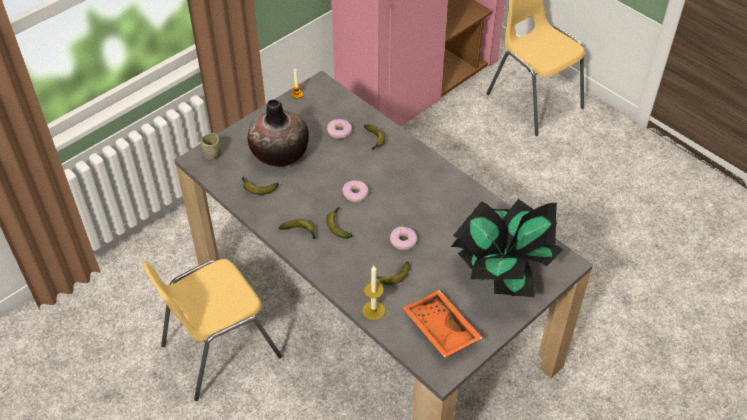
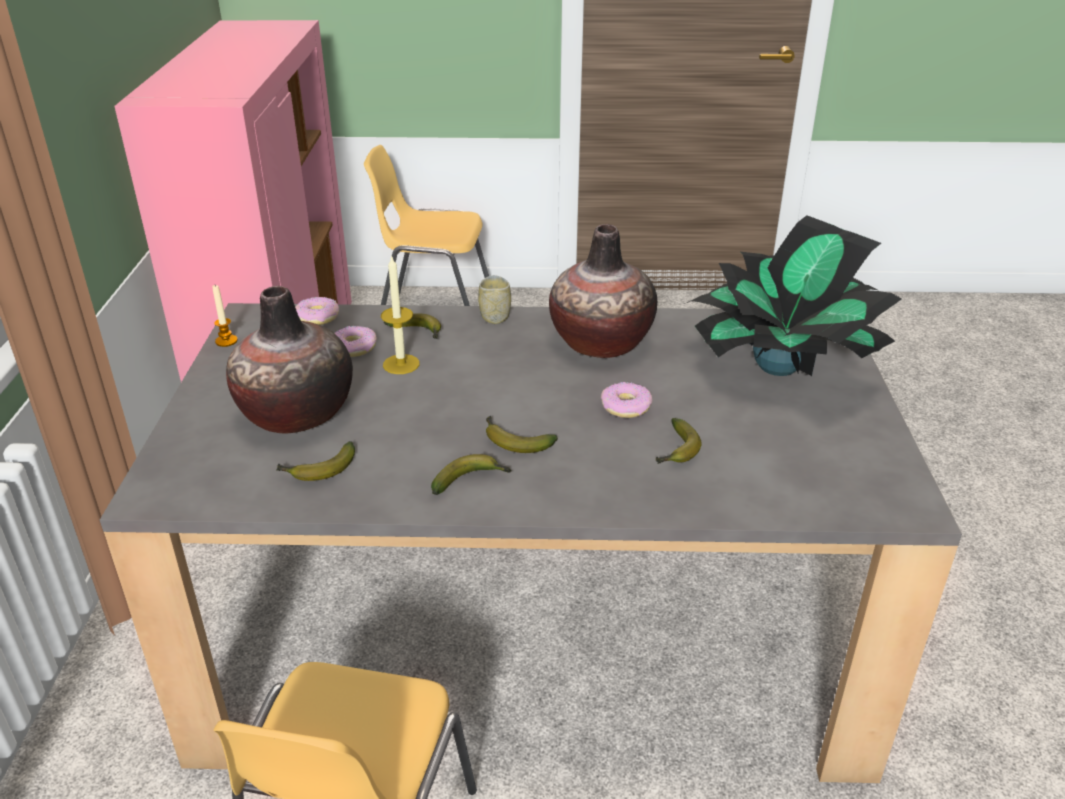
camera: 45 degrees left, 15 degrees down
cup [200,133,221,160] -> cup moved to [478,275,511,324]
donut [342,180,369,202] -> donut moved to [295,297,339,325]
candle [362,266,385,320] -> candle moved to [381,255,420,374]
orange tray [403,290,483,358] -> none
none -> vase [549,224,657,358]

